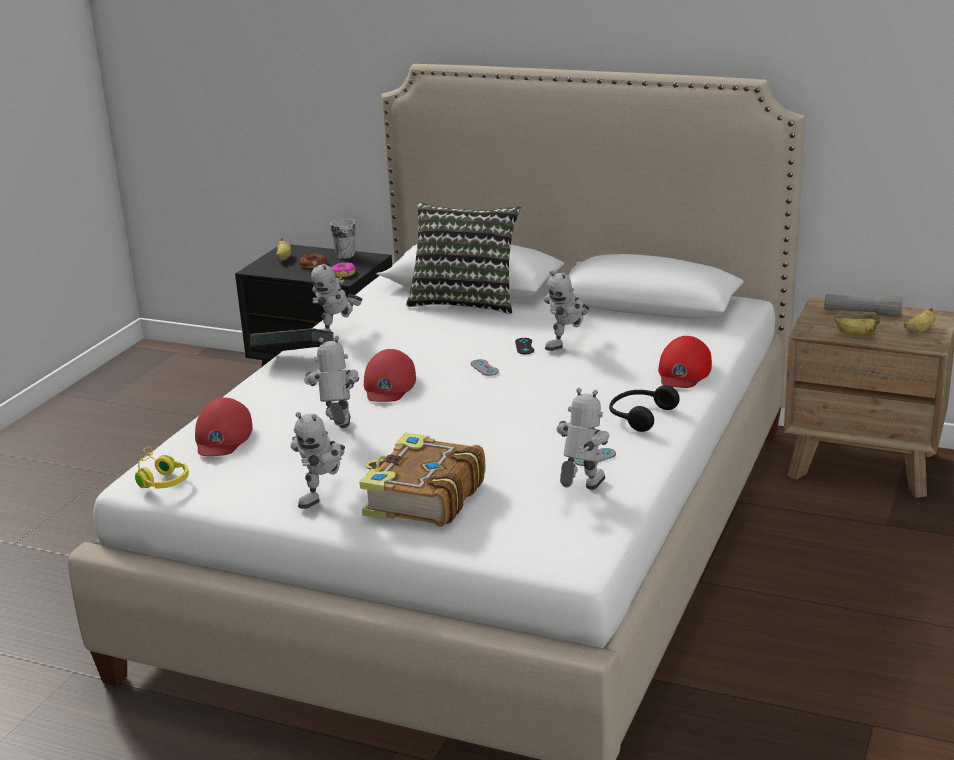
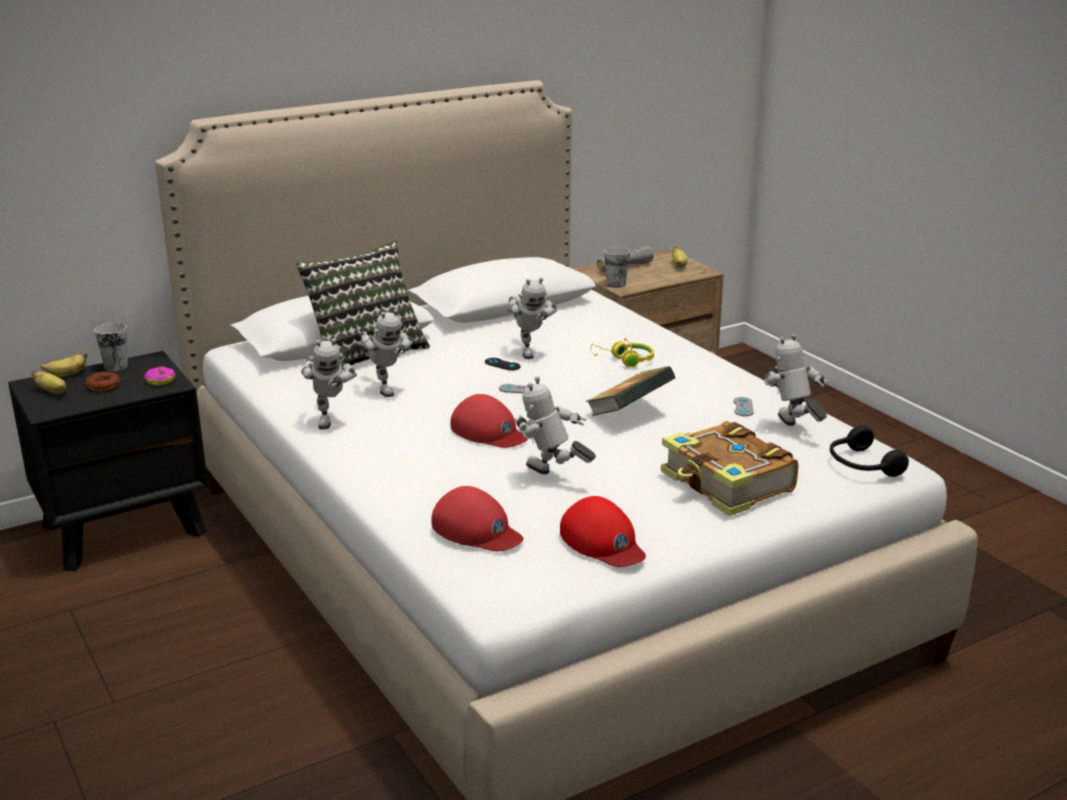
camera: 55 degrees left, 0 degrees up
yellow headphones [135,446,189,488] -> yellow headphones moved to [591,338,654,367]
book [250,328,334,352] -> book moved to [585,366,675,416]
toy robot [291,412,345,509] -> toy robot moved to [358,309,414,397]
black headphones [609,385,680,432] -> black headphones moved to [830,426,909,477]
red cap [658,336,712,388] -> red cap moved to [560,496,646,567]
banana [835,318,880,336] -> banana moved to [41,353,87,377]
none -> cup [604,247,630,288]

